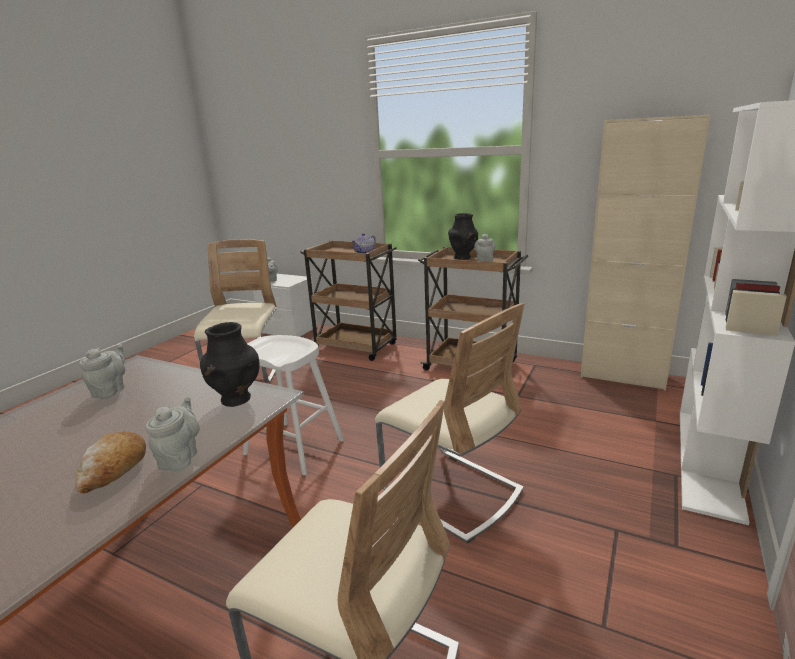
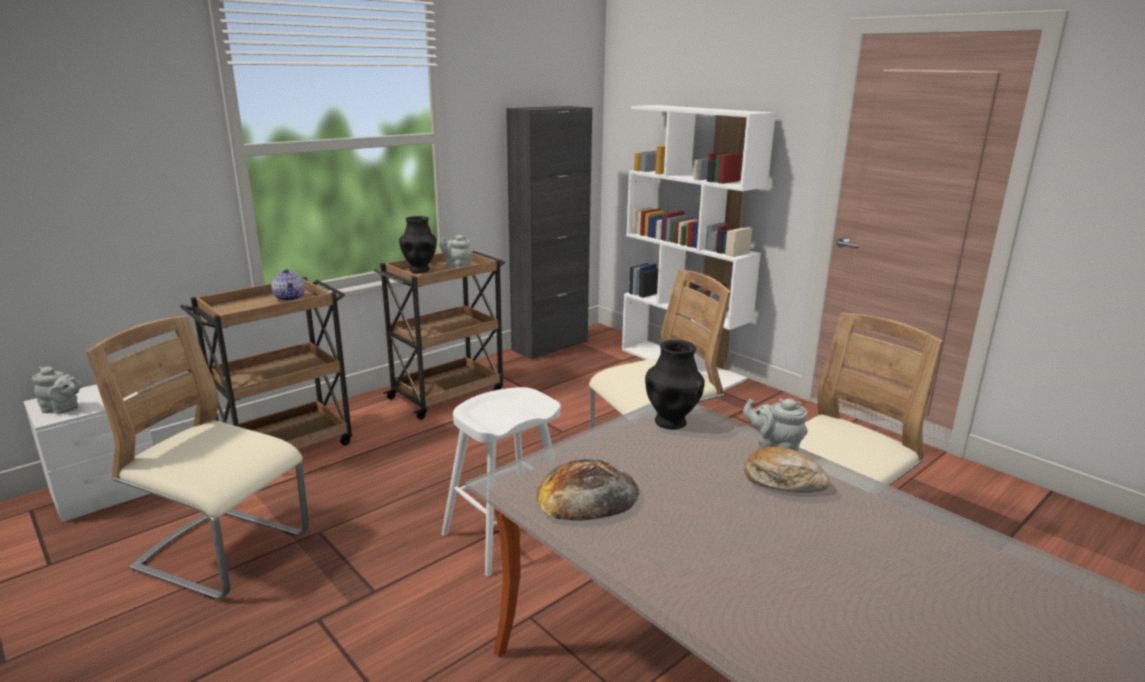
camera: 70 degrees left, 0 degrees up
grey teapot [79,344,125,399] -> bread [536,458,639,521]
beige cabinet [581,115,710,391] -> black cabinet [506,106,592,360]

